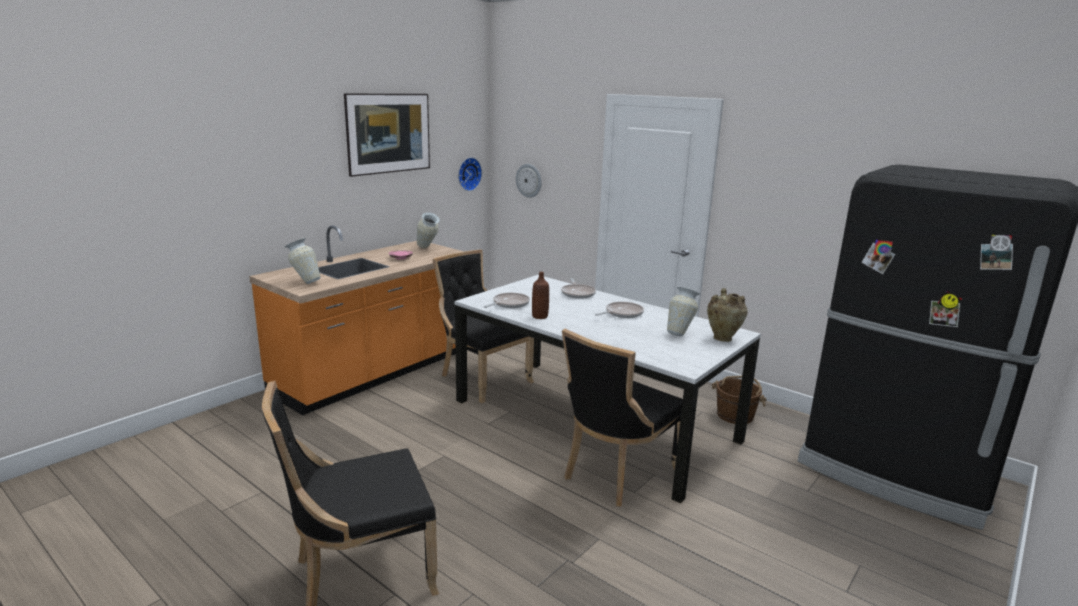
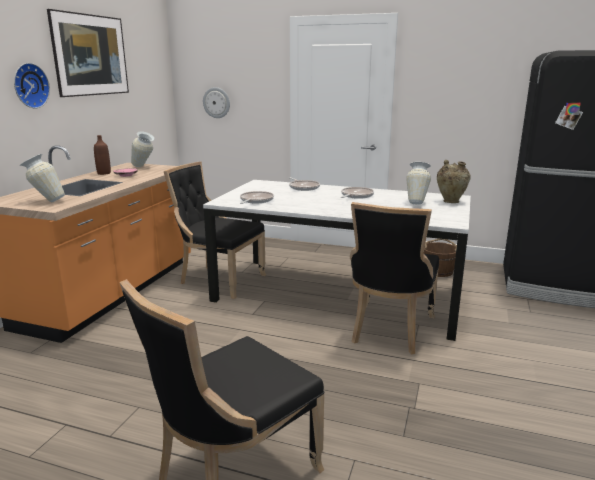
camera: 20 degrees left, 0 degrees up
wall clock [458,157,482,191] -> wall clock moved to [14,63,50,109]
brown bottle [532,272,549,319] -> brown bottle moved to [94,135,111,175]

